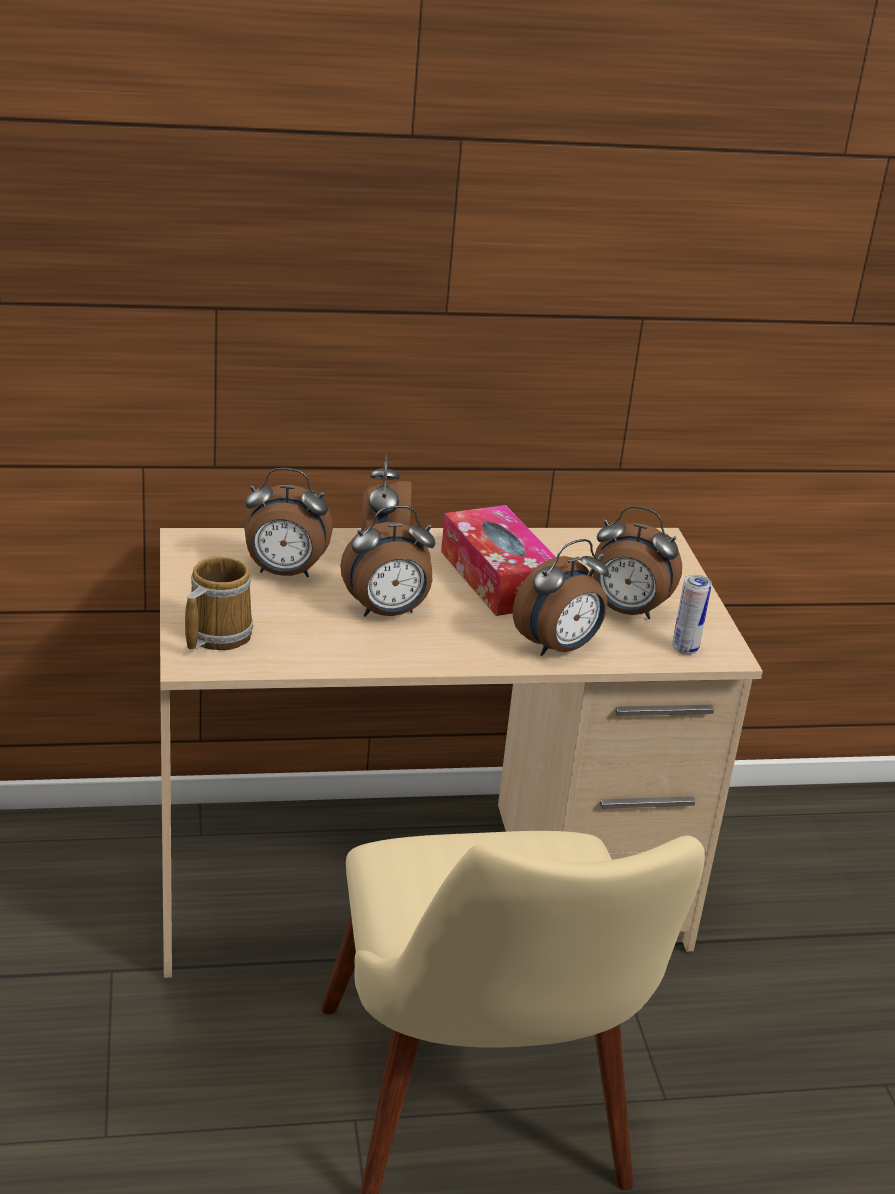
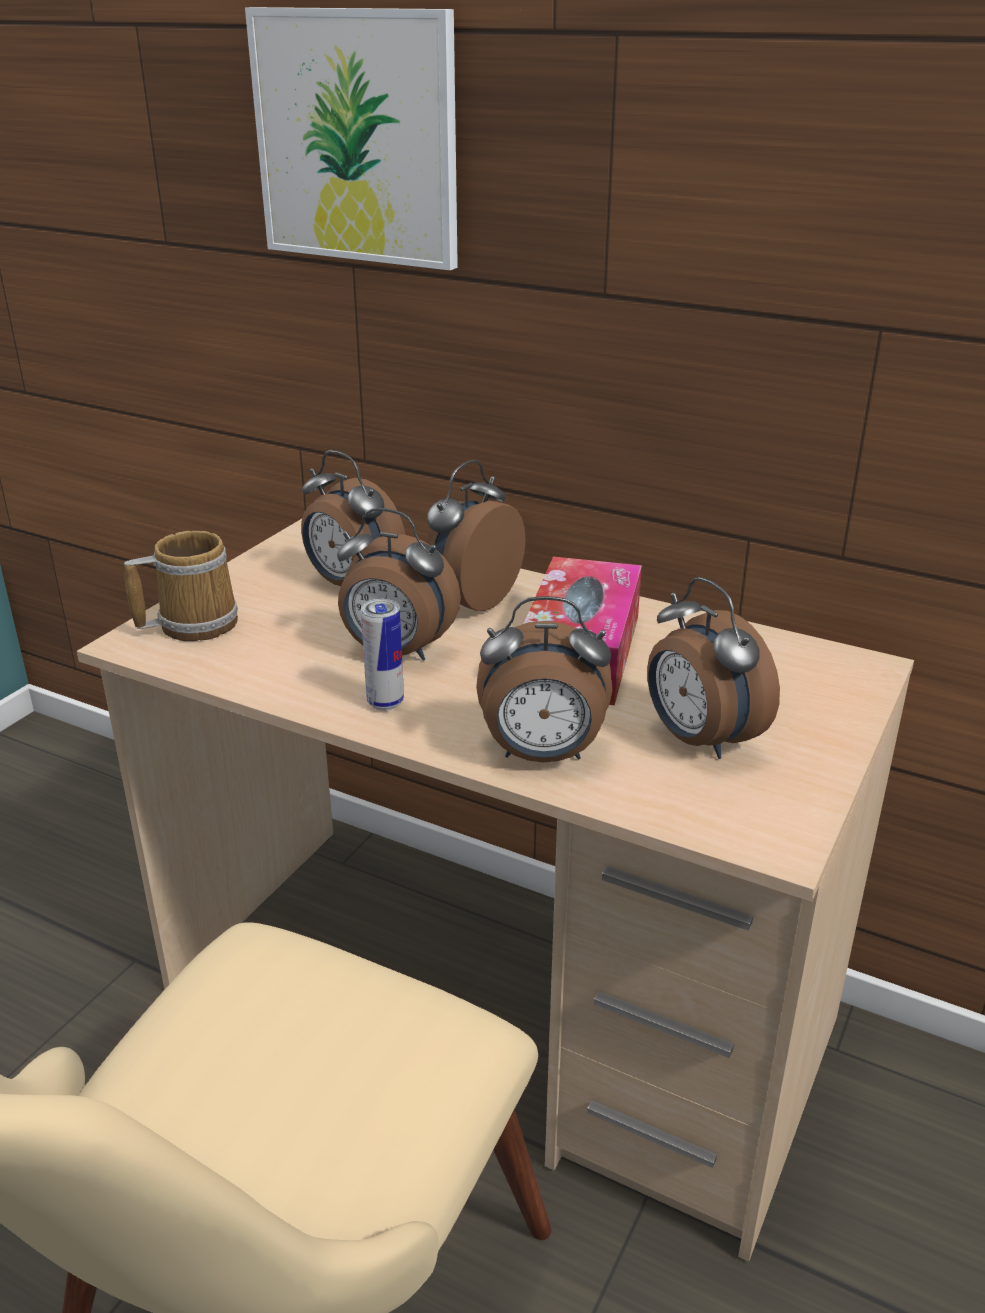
camera: 40 degrees right, 0 degrees up
can [672,574,712,655] -> can moved to [361,599,404,711]
none -> picture [245,7,458,270]

